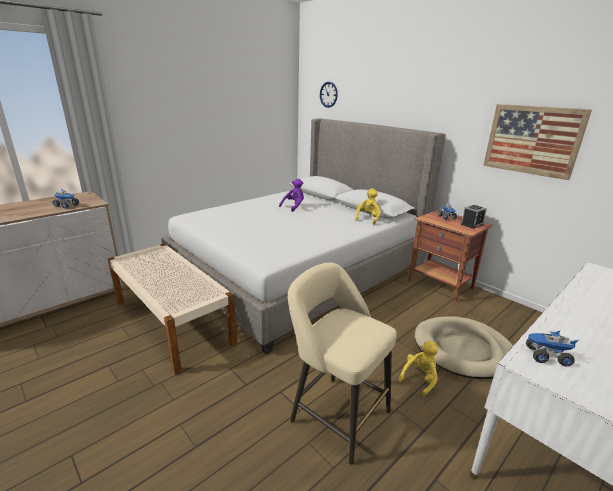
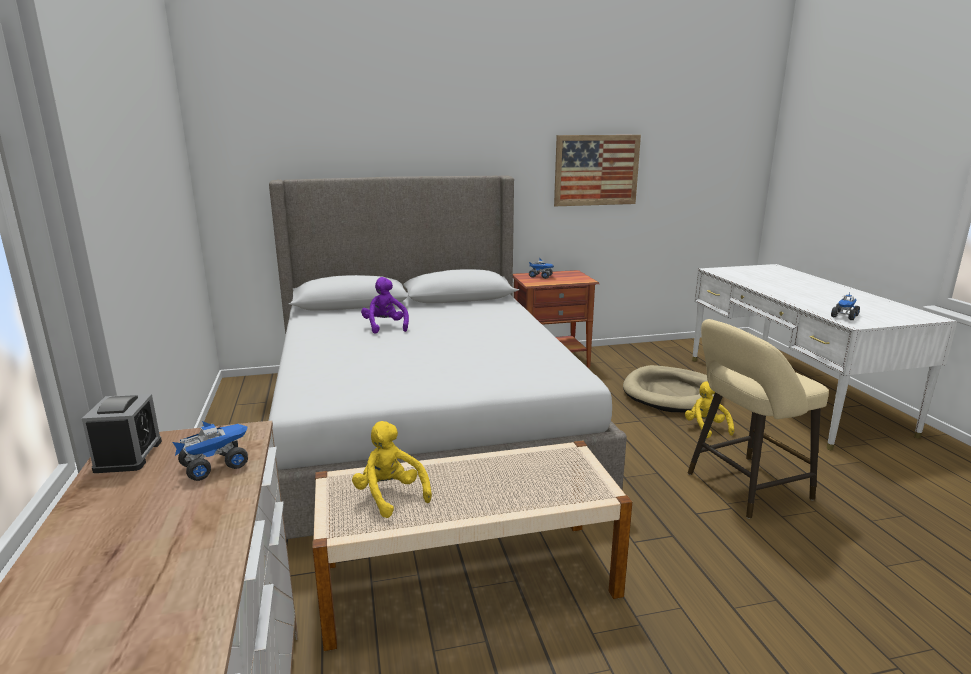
camera: 60 degrees left, 5 degrees down
wall clock [320,82,338,108] -> none
yellow plush toy [355,188,381,225] -> yellow plush toy moved to [352,421,432,518]
alarm clock [461,205,487,229] -> alarm clock moved to [82,394,162,473]

